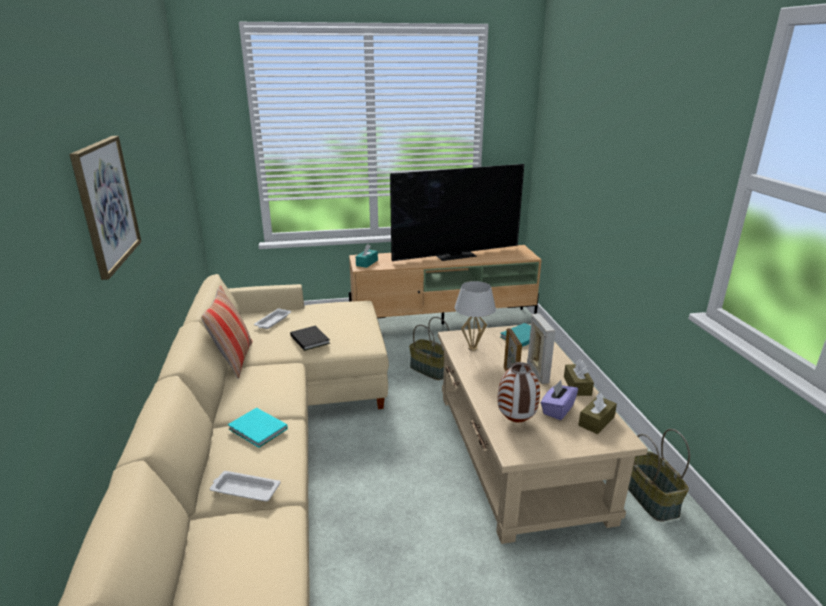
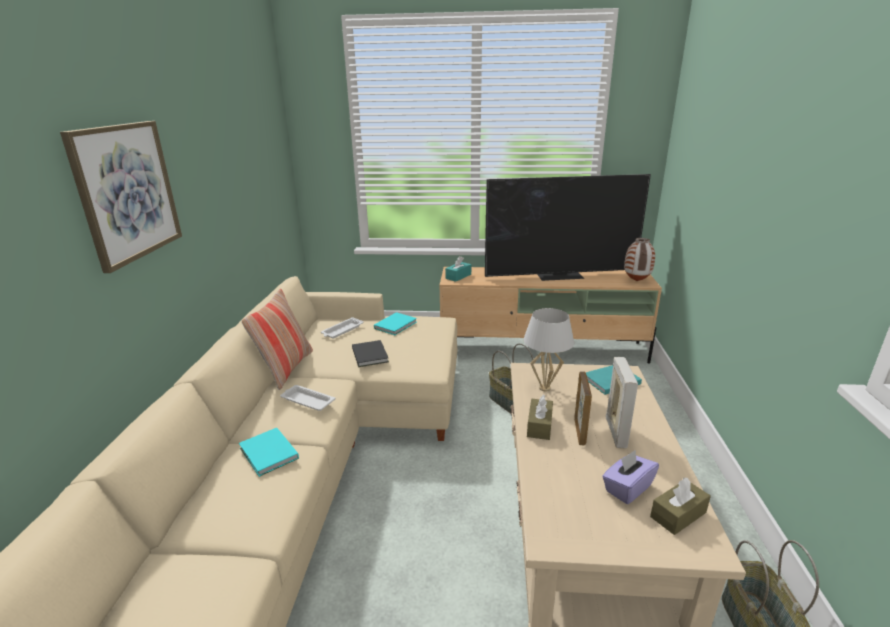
camera: 15 degrees right, 0 degrees up
white tray [210,471,281,501] -> white tray moved to [280,385,336,411]
vase [497,362,540,422] -> vase moved to [624,238,655,281]
brown tissue box [564,359,594,396] -> brown tissue box moved to [527,395,553,440]
none -> turquoise book [374,312,417,335]

